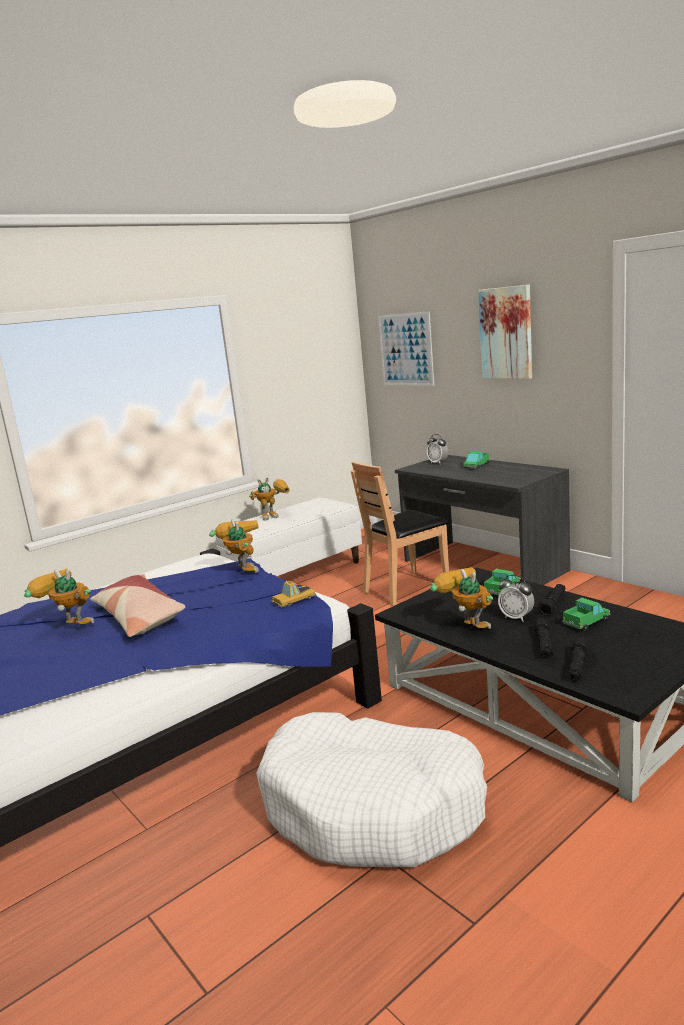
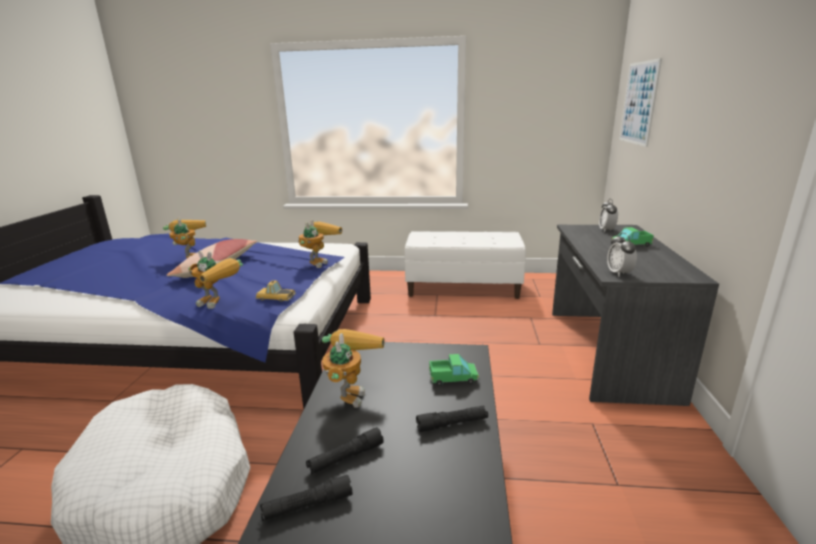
camera: 45 degrees right, 5 degrees up
toy robot [249,477,290,521] -> toy robot moved to [188,250,243,309]
brown chair [351,461,449,606] -> none
picture [478,284,532,379] -> none
alarm clock [498,575,534,622] -> alarm clock moved to [607,233,637,277]
toy truck [562,598,610,631] -> none

